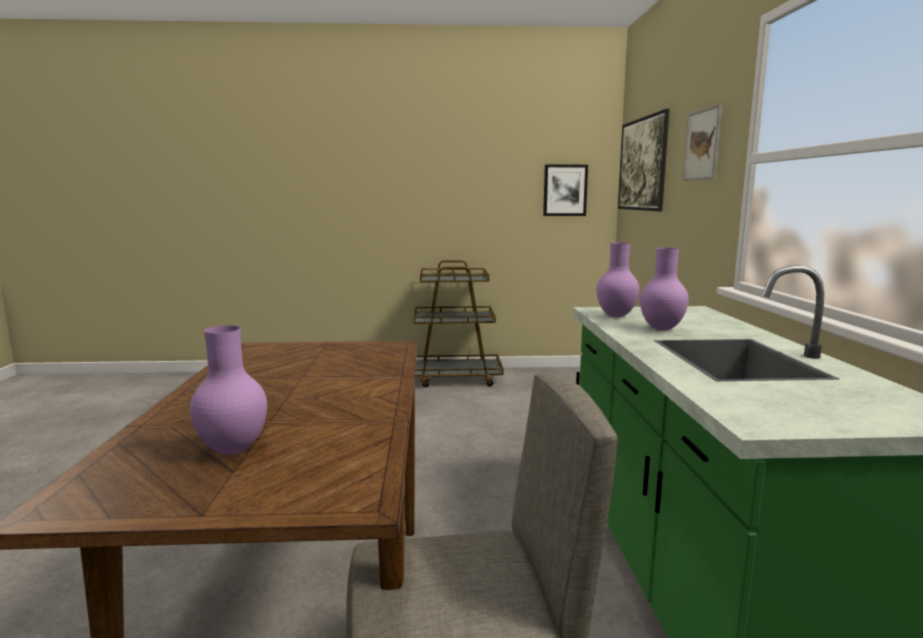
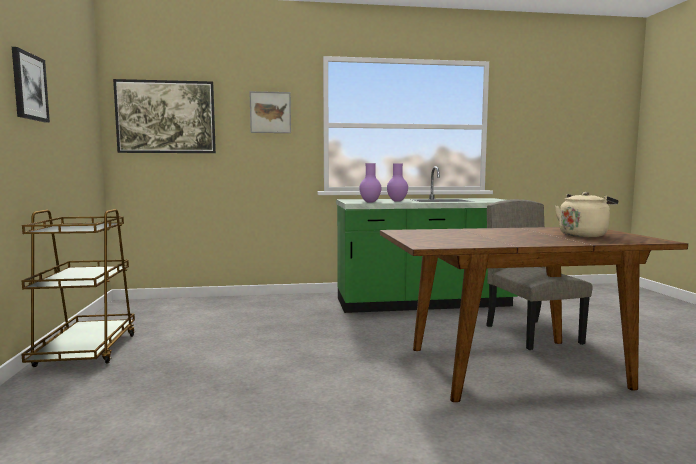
camera: 95 degrees left, 5 degrees down
purple vase [190,325,267,455] -> beige kettle [555,192,619,237]
picture [543,165,588,216] -> picture moved to [12,47,50,123]

